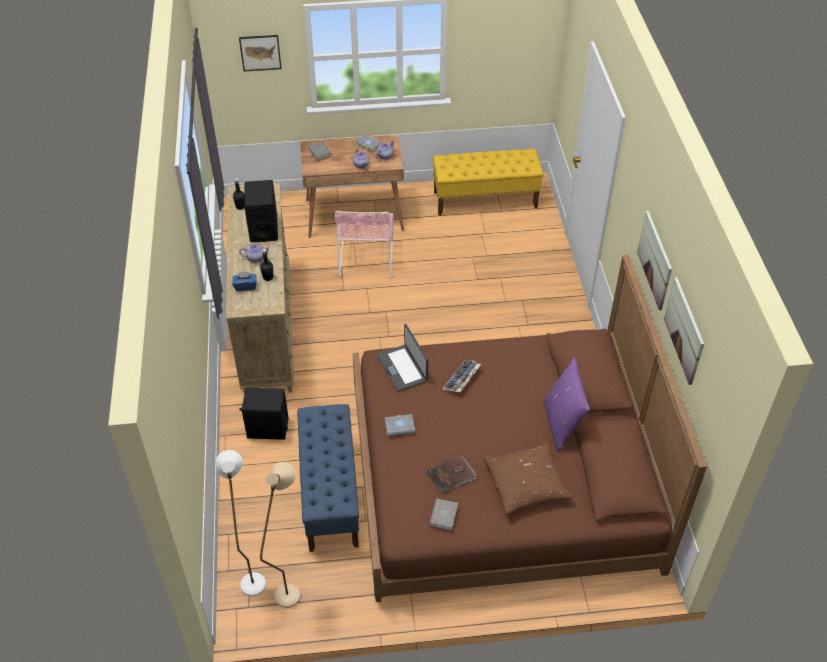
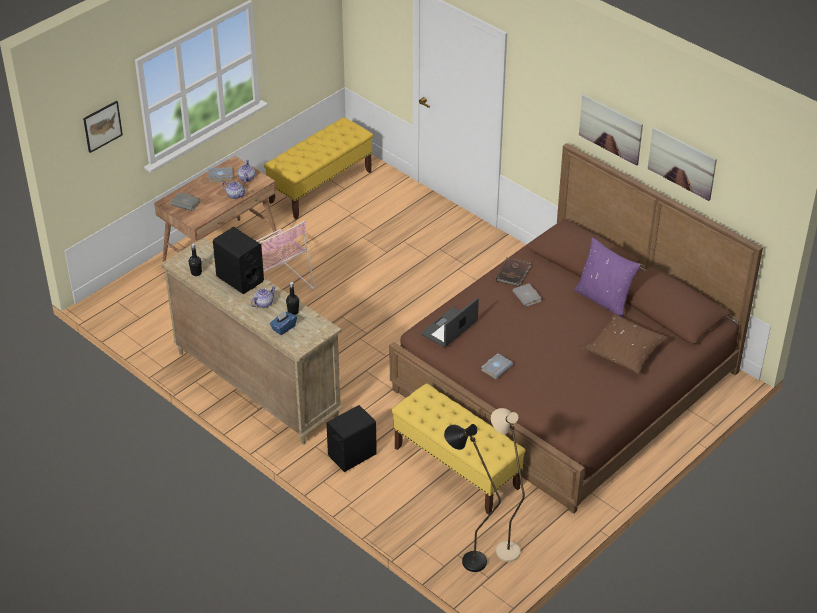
camera: 40 degrees left, 5 degrees down
white floor lamp [216,450,266,596] -> black floor lamp [444,424,501,572]
blue bench [297,404,359,552] -> yellow bench [392,384,526,515]
laptop [377,324,428,392] -> laptop turned 105 degrees clockwise [421,297,479,347]
brown book [427,455,477,494] -> brown book moved to [496,258,532,287]
grey book [429,499,458,531] -> grey book moved to [512,283,542,307]
keyboard [443,360,481,392] -> none

